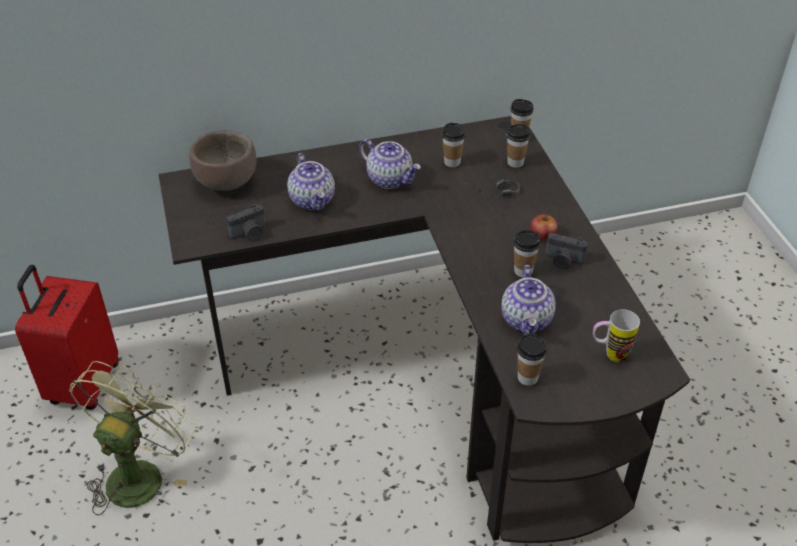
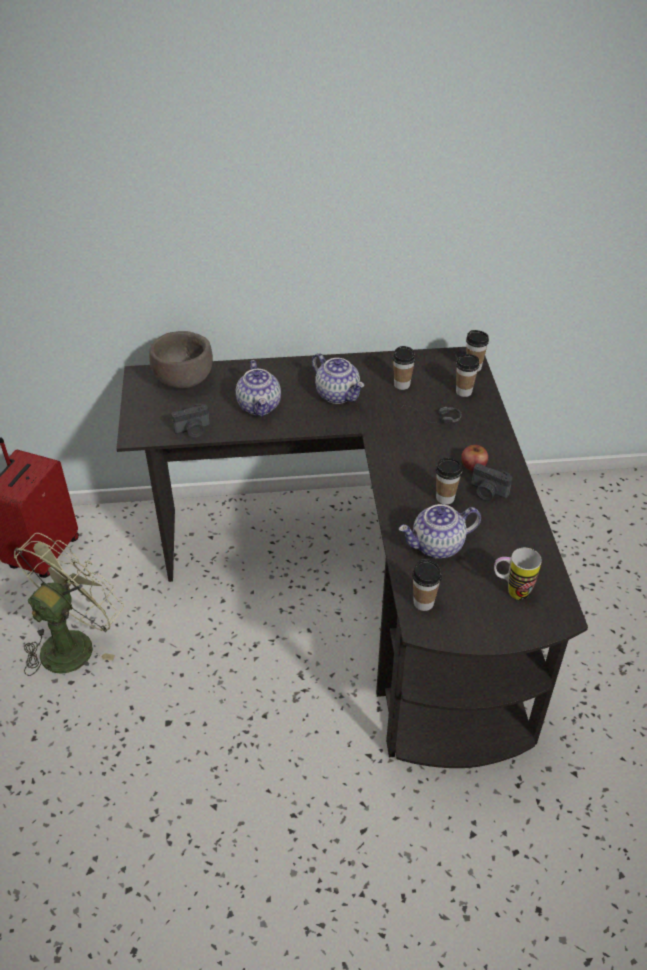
camera: 10 degrees right, 0 degrees up
teapot [501,265,556,334] -> teapot turned 60 degrees clockwise [399,504,481,559]

